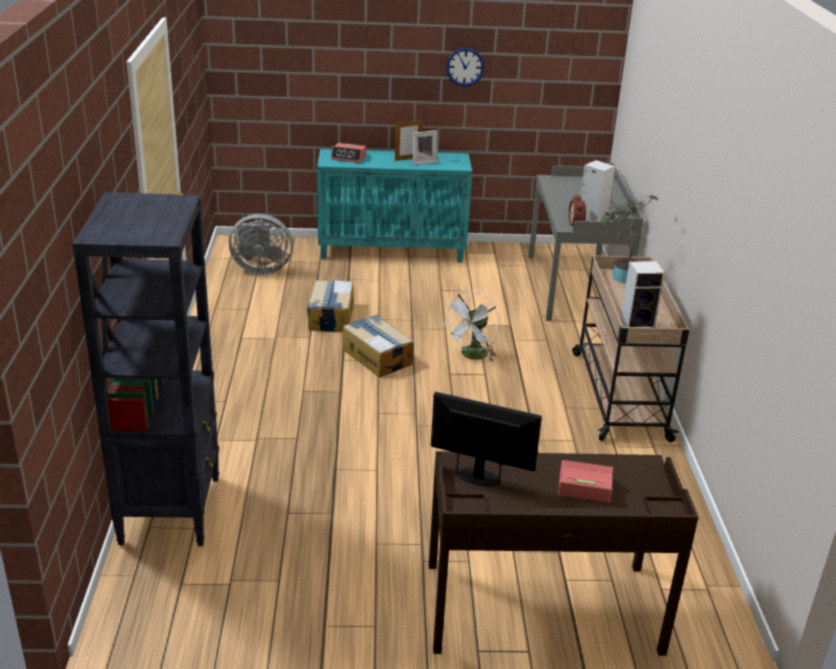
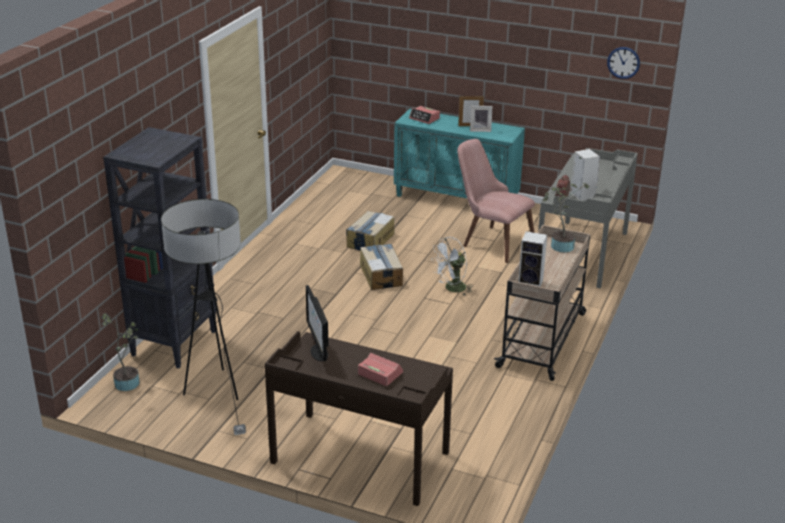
camera: 25 degrees right, 0 degrees up
grey fan [229,214,293,274] -> none
monitor [431,392,542,486] -> monitor turned 150 degrees counterclockwise [306,285,329,361]
wall clock [446,48,484,86] -> wall clock moved to [607,47,640,79]
none -> potted plant [101,313,140,391]
none -> floor lamp [161,199,246,435]
none -> pink chair [457,139,535,263]

